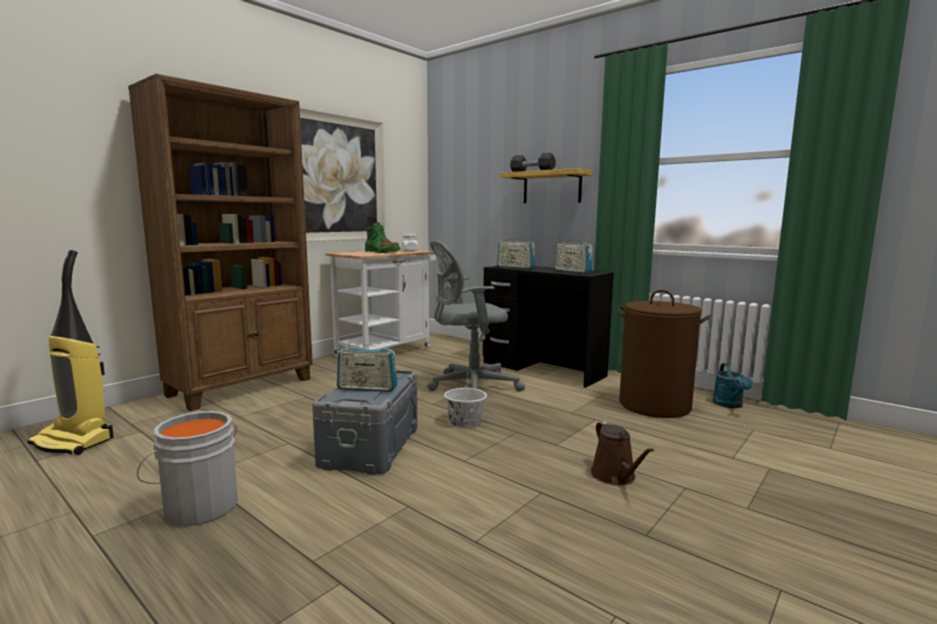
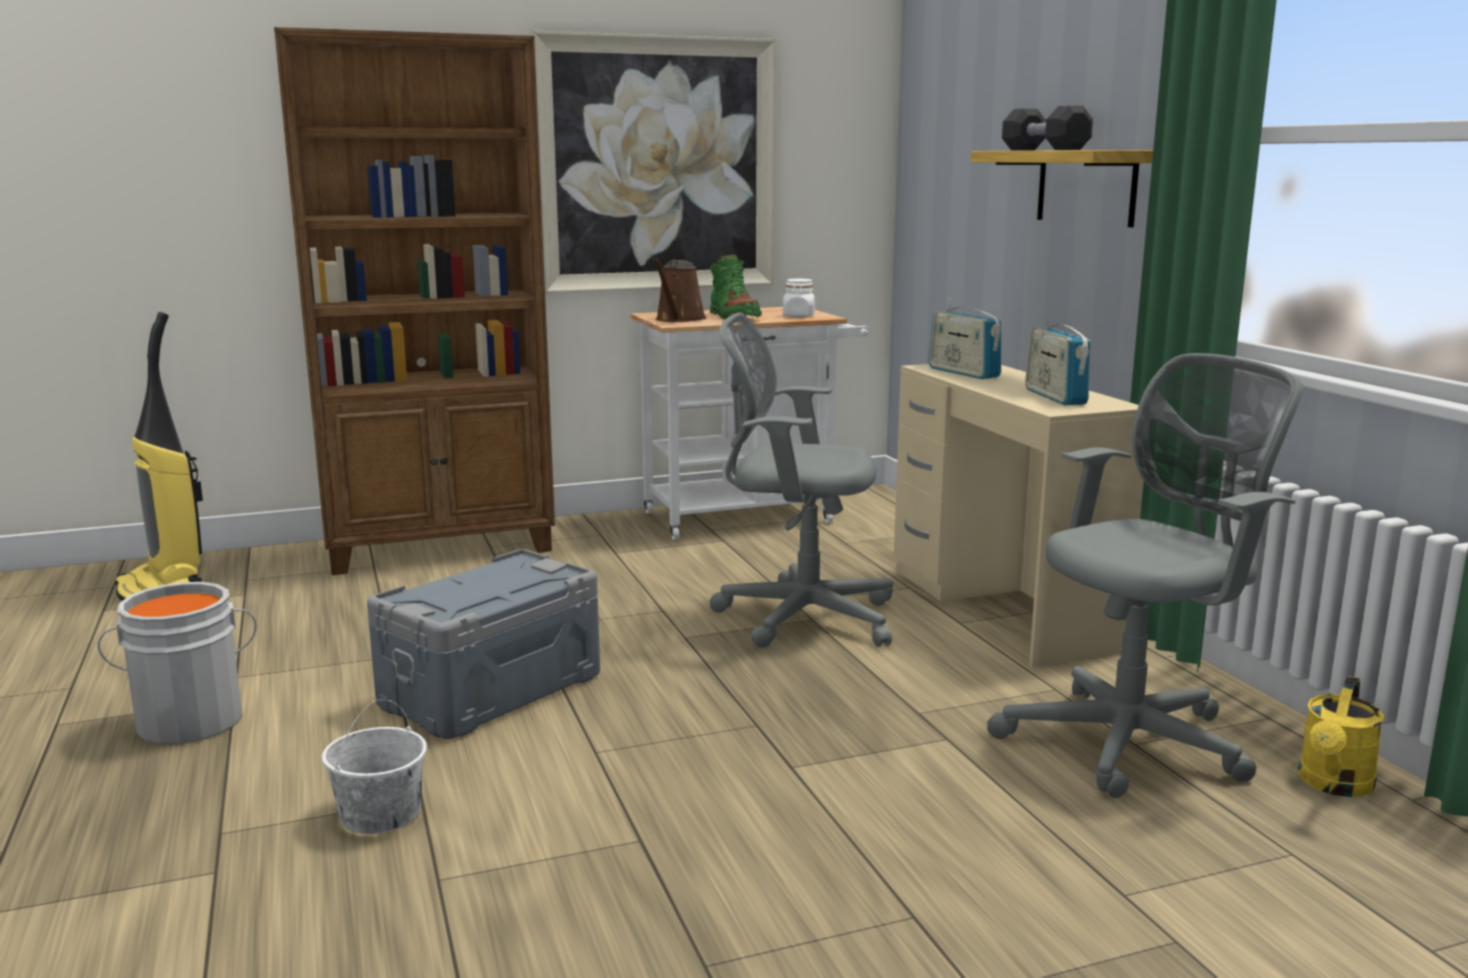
camera: 30 degrees right, 5 degrees up
radio [337,340,398,392] -> none
white bucket [444,373,487,428] -> white bucket moved to [322,699,427,834]
black desk [483,266,614,388] -> beige desk [894,364,1144,668]
brown watering can [591,421,654,486] -> brown watering can moved to [653,259,706,322]
brown laundry basket [617,290,711,418] -> grey office chair [987,353,1303,798]
turquoise watering can [713,363,753,408] -> yellow watering can [1298,676,1384,797]

